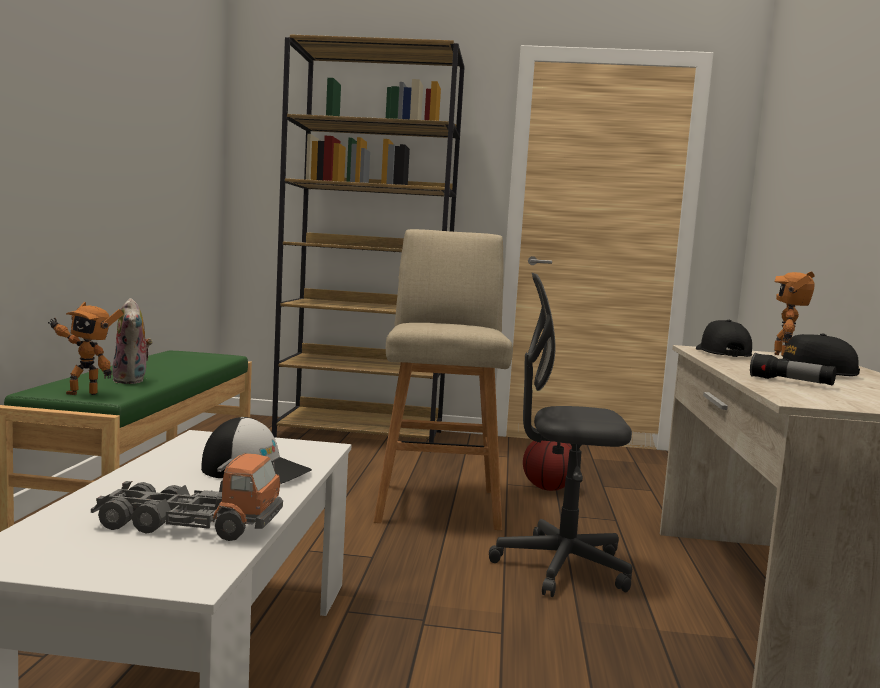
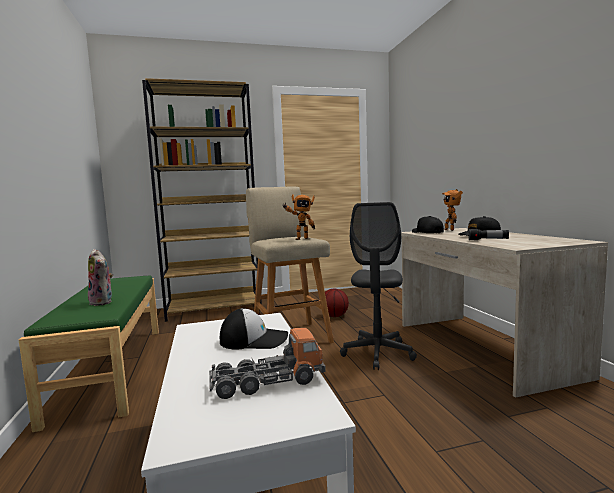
camera: 20 degrees left, 0 degrees up
toy robot [48,302,124,395] -> toy robot moved to [282,194,315,240]
grey office chair [489,273,632,597] -> grey office chair turned 60 degrees counterclockwise [340,202,417,370]

